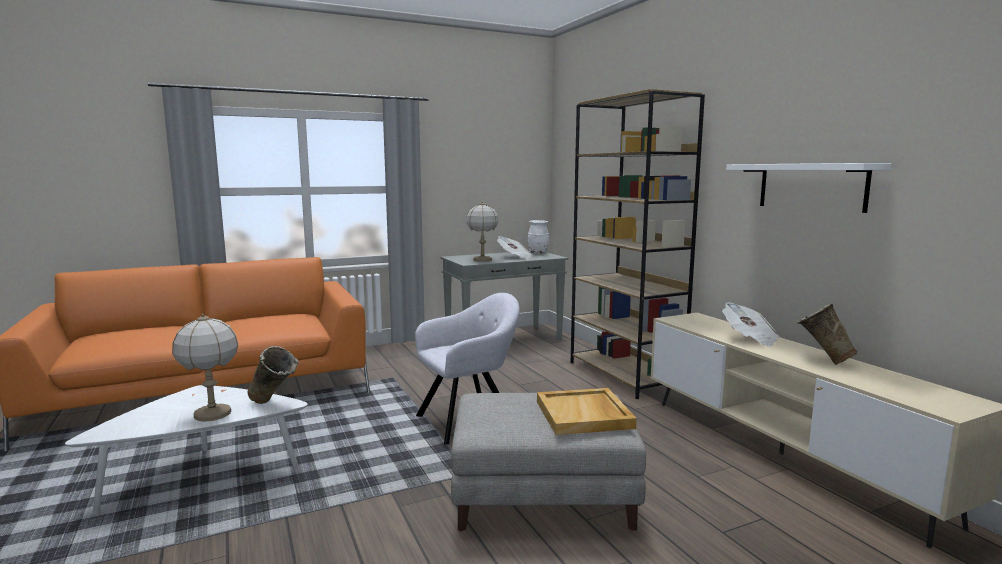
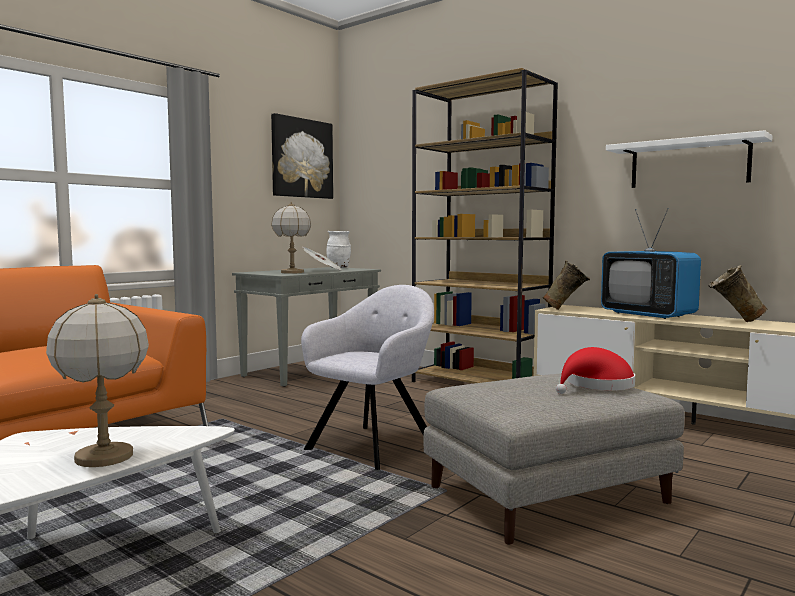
camera: 25 degrees left, 5 degrees down
beige vase [247,346,299,404] -> beige vase moved to [542,260,590,310]
beige tray [537,388,637,435] -> red hat [556,347,635,394]
newspaper [722,302,780,347] -> television [601,208,701,319]
none -> picture [271,113,333,199]

